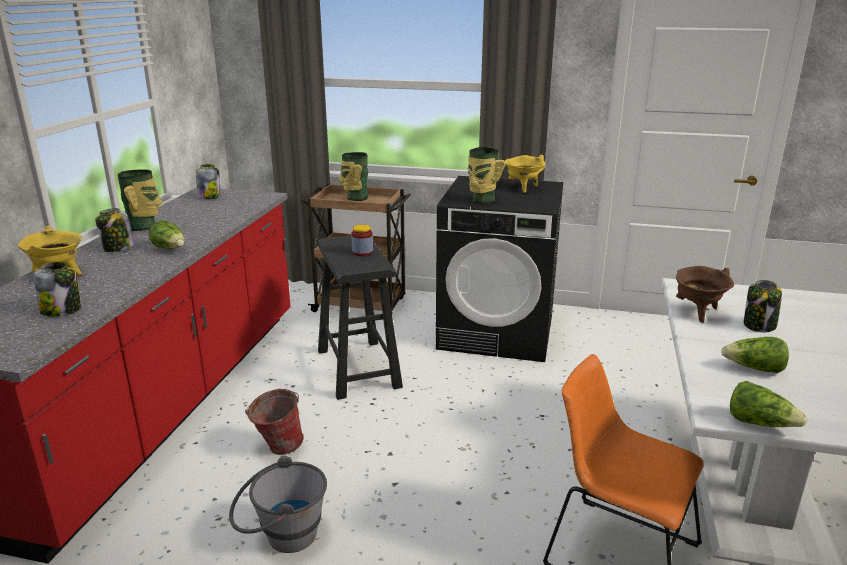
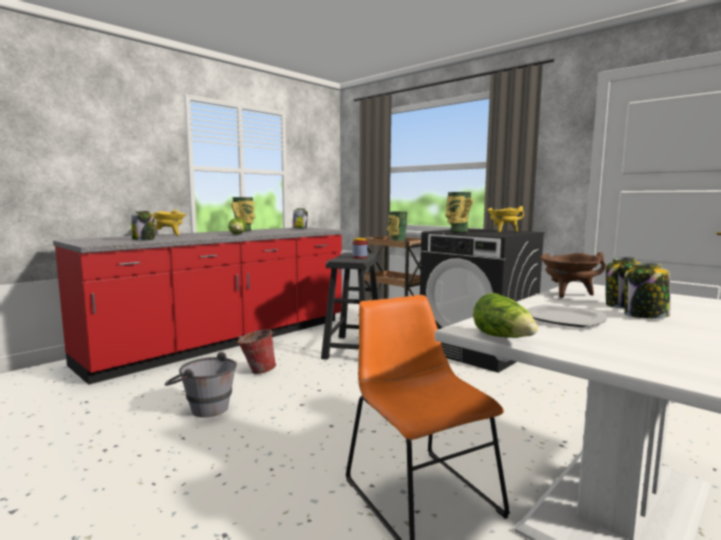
camera: 30 degrees right, 15 degrees down
jar [95,208,135,252] -> jar moved to [624,263,671,318]
lettuce [721,337,789,373] -> plate [527,304,607,327]

